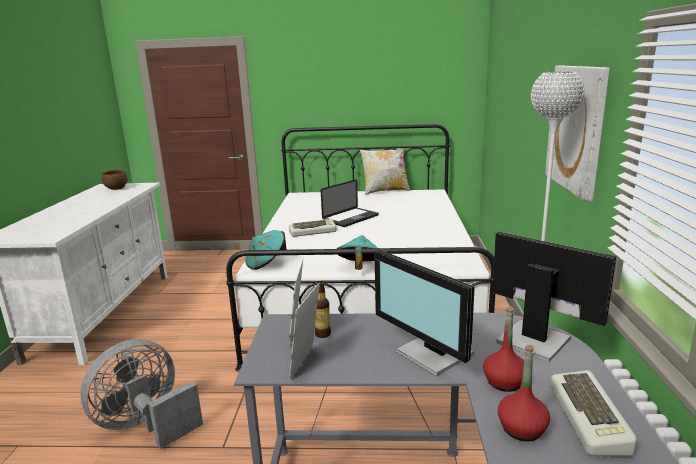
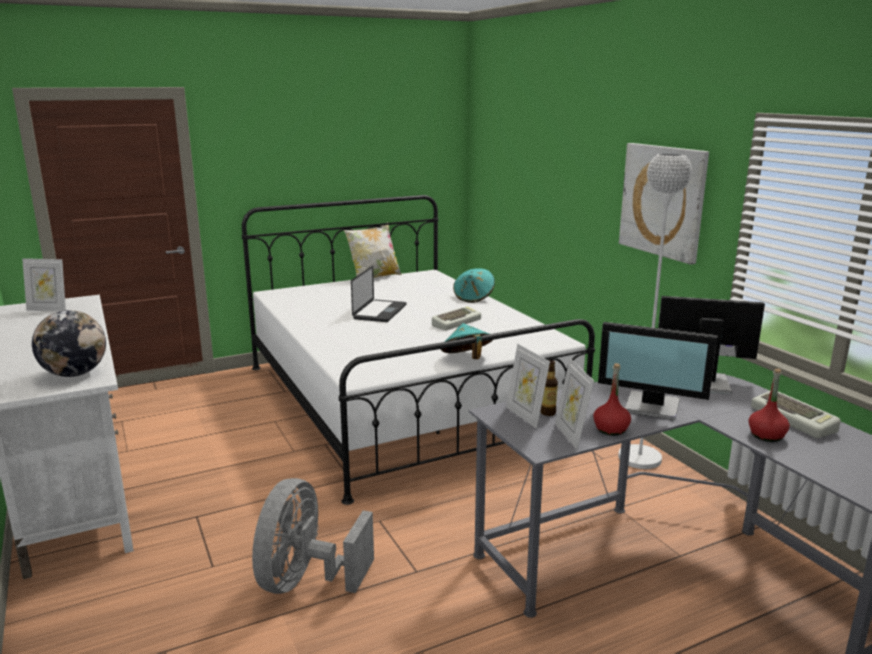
camera: 30 degrees left, 0 degrees up
brown bowl [101,170,128,190] -> picture frame [22,258,66,312]
turquoise hat [245,230,286,270] -> turquoise hat moved to [453,268,495,303]
keyboard [289,219,337,237] -> keyboard moved to [432,306,481,330]
red bottle [483,307,524,392] -> red bottle moved to [593,363,631,436]
none -> globe [32,310,106,377]

